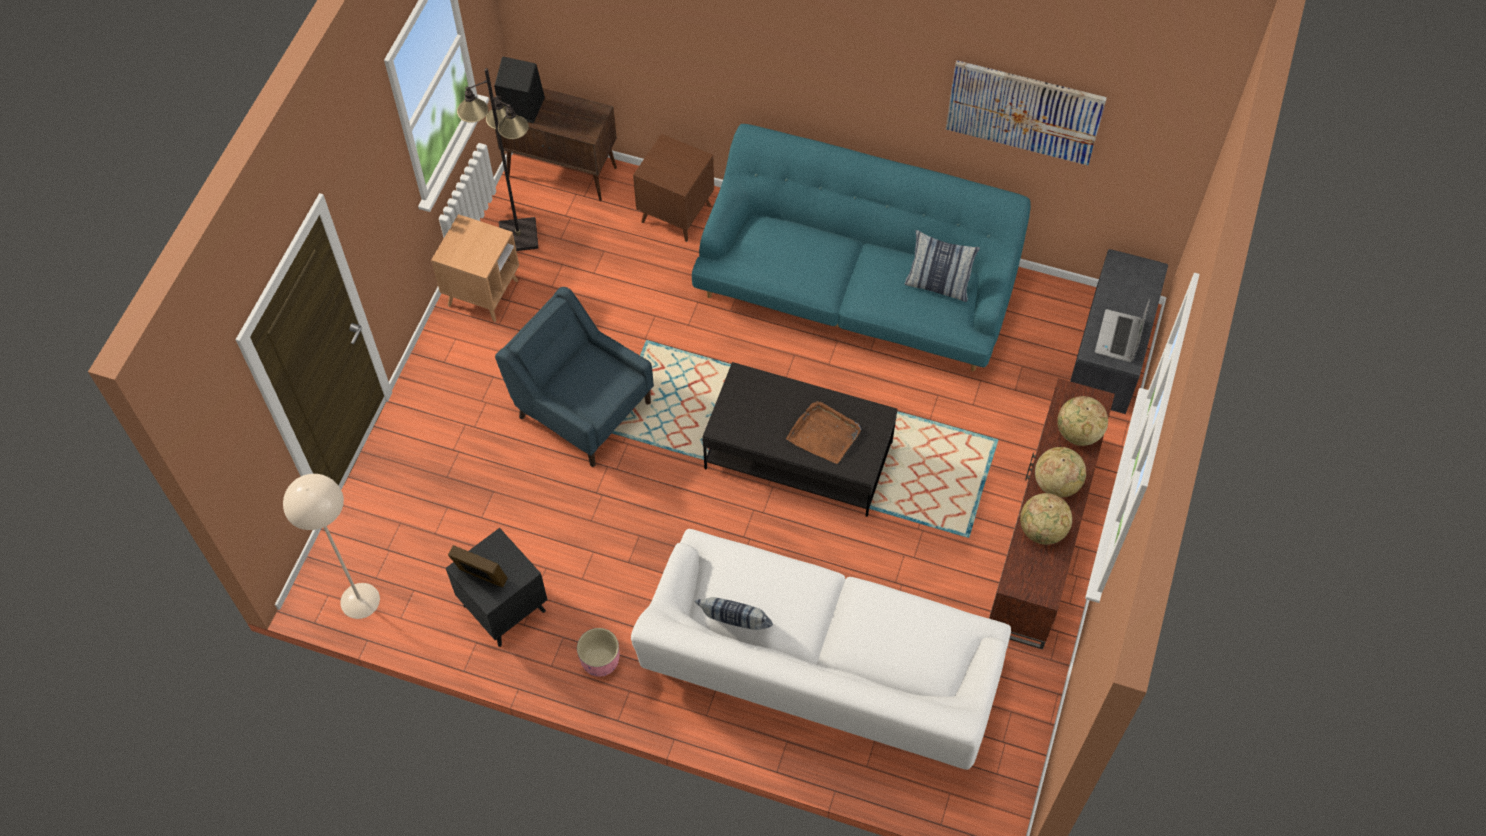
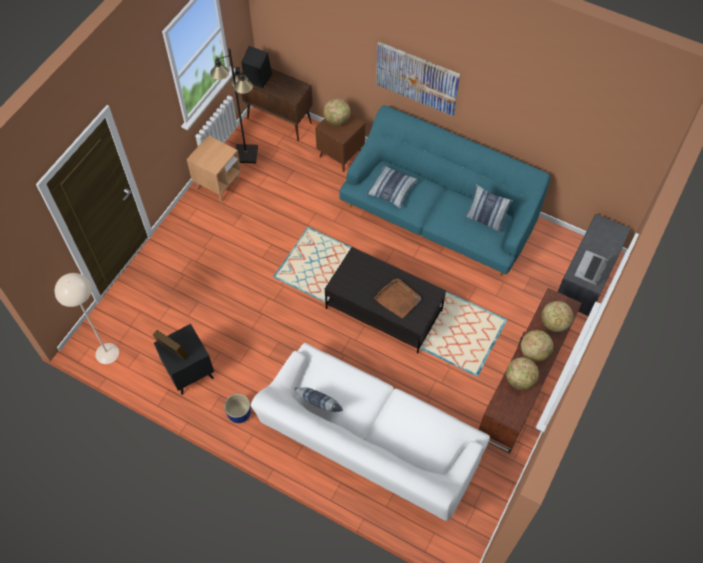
camera: 10 degrees right, 0 degrees up
blue armchair [495,287,654,467] -> none
pink planter [577,628,619,677] -> blue planter [224,394,251,423]
picture [946,60,1107,165] -> picture moved to [376,42,460,116]
none -> globe [324,98,351,126]
none -> pillow [366,165,418,209]

